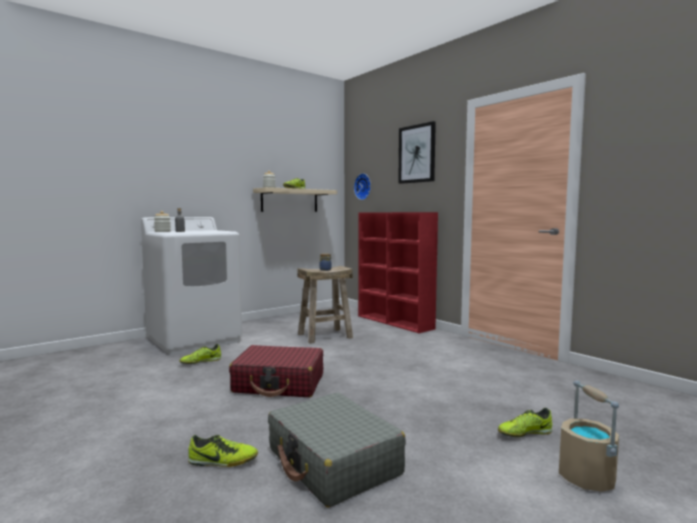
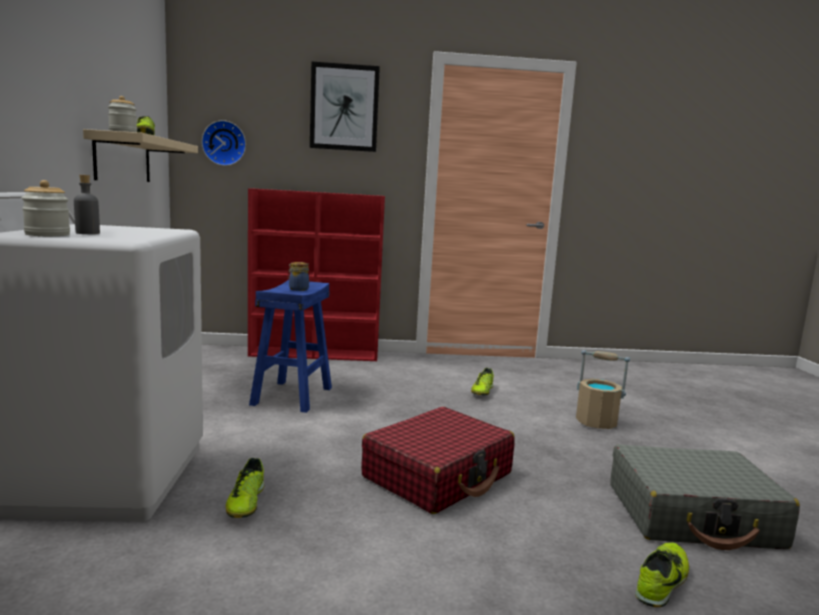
camera: 55 degrees left, 5 degrees up
beige stool [297,266,353,344] -> blue stool [249,280,332,413]
shoe [498,408,552,437] -> shoe moved to [471,368,494,395]
beige bucket [559,380,619,492] -> beige bucket moved to [576,350,630,429]

